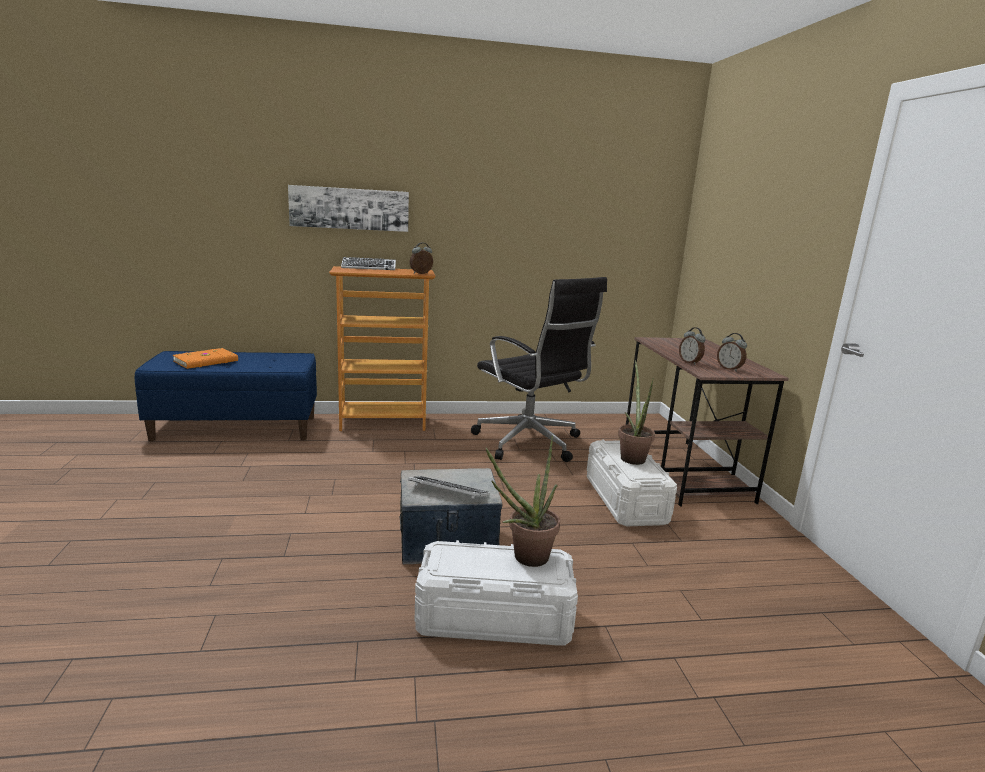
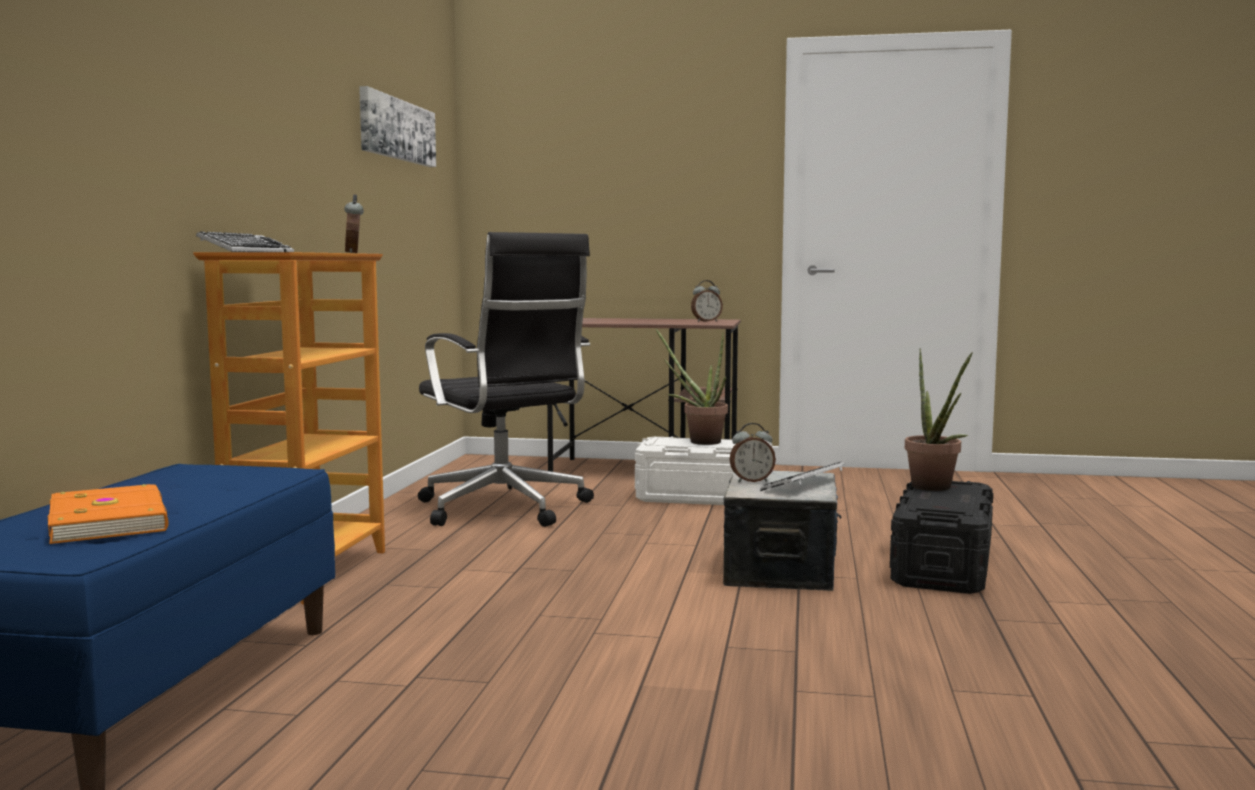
camera: 70 degrees left, 10 degrees down
picture [288,185,409,232] -> picture moved to [359,86,436,167]
white storage box [415,540,578,646] -> black storage box [890,481,993,594]
black office chair [471,277,607,462] -> black office chair turned 75 degrees clockwise [418,232,594,527]
alarm clock [679,327,706,365] -> alarm clock moved to [730,423,776,482]

